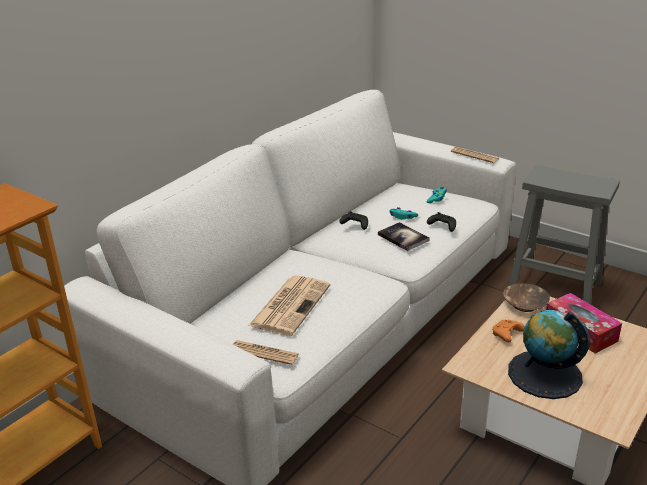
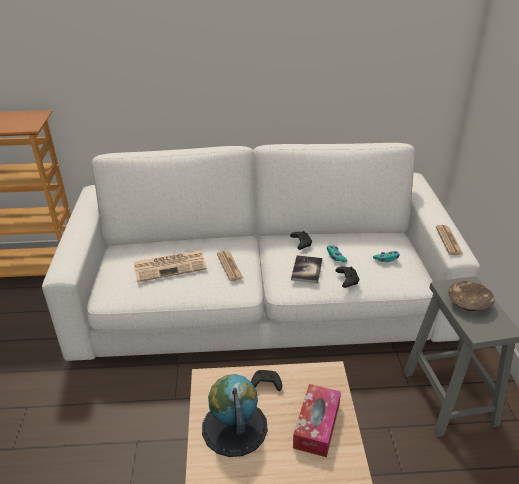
camera: 50 degrees right, 5 degrees up
newspaper [233,340,299,365] -> newspaper moved to [217,251,243,281]
orange game controller [492,320,525,343] -> black game controller [251,370,282,391]
brown bowl [503,283,550,312] -> brown bowl moved to [448,281,495,311]

